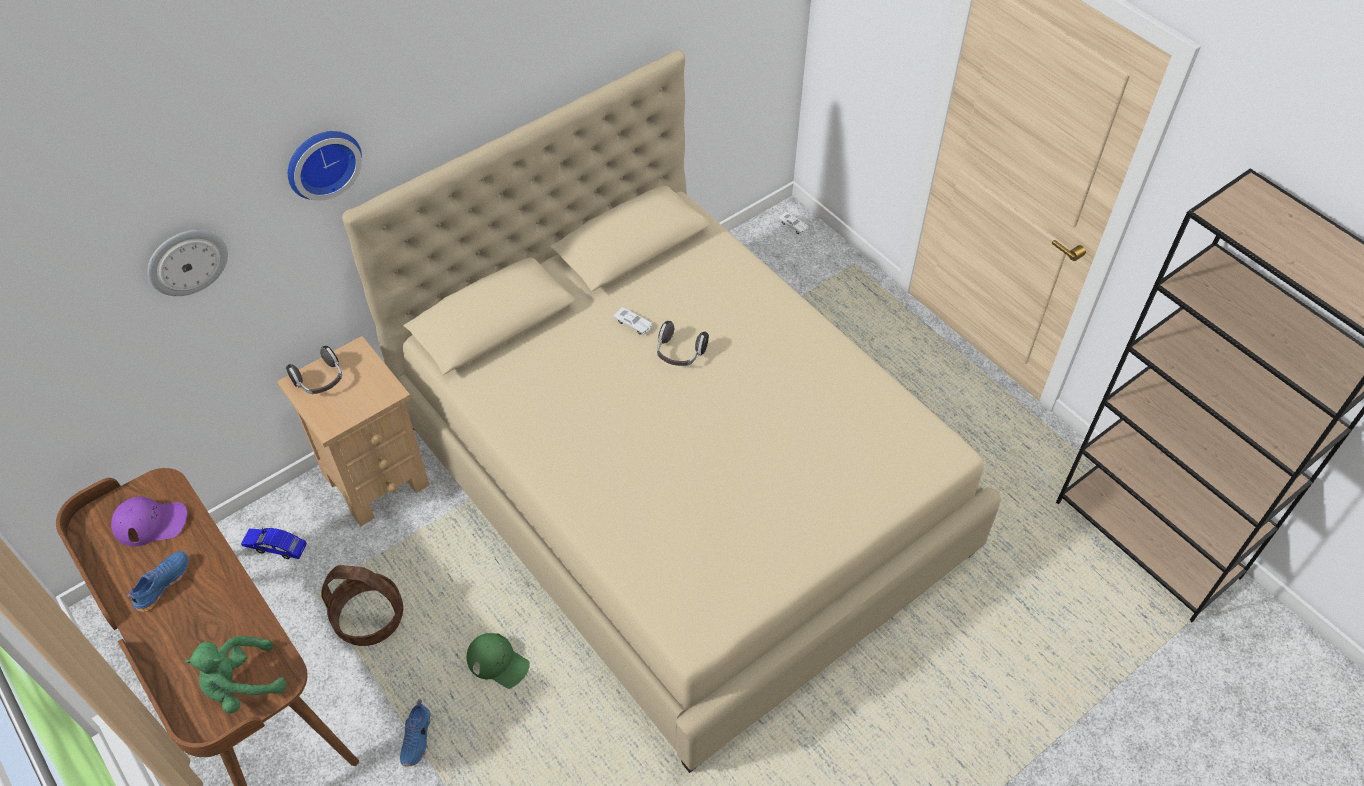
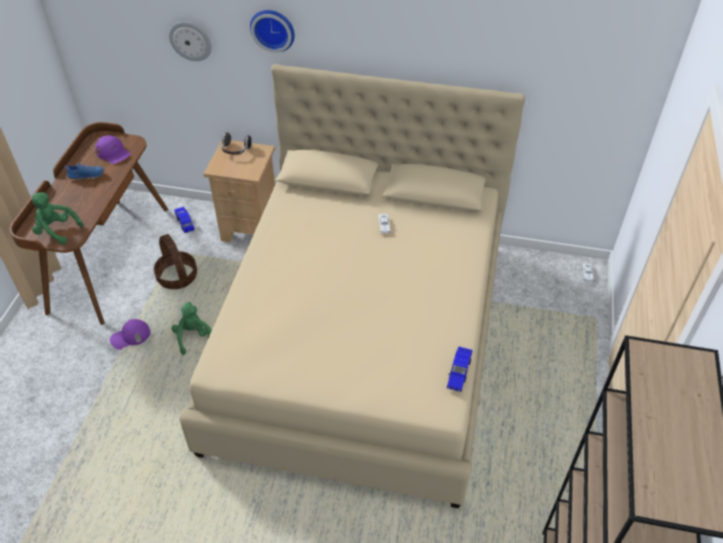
camera: 50 degrees right, 5 degrees down
blue shoe [400,699,431,767] -> purple cap [110,319,150,350]
green cap [467,633,530,689] -> green plush toy [171,302,211,355]
headphones [657,321,709,366] -> none
none -> blue toy car [447,347,473,392]

